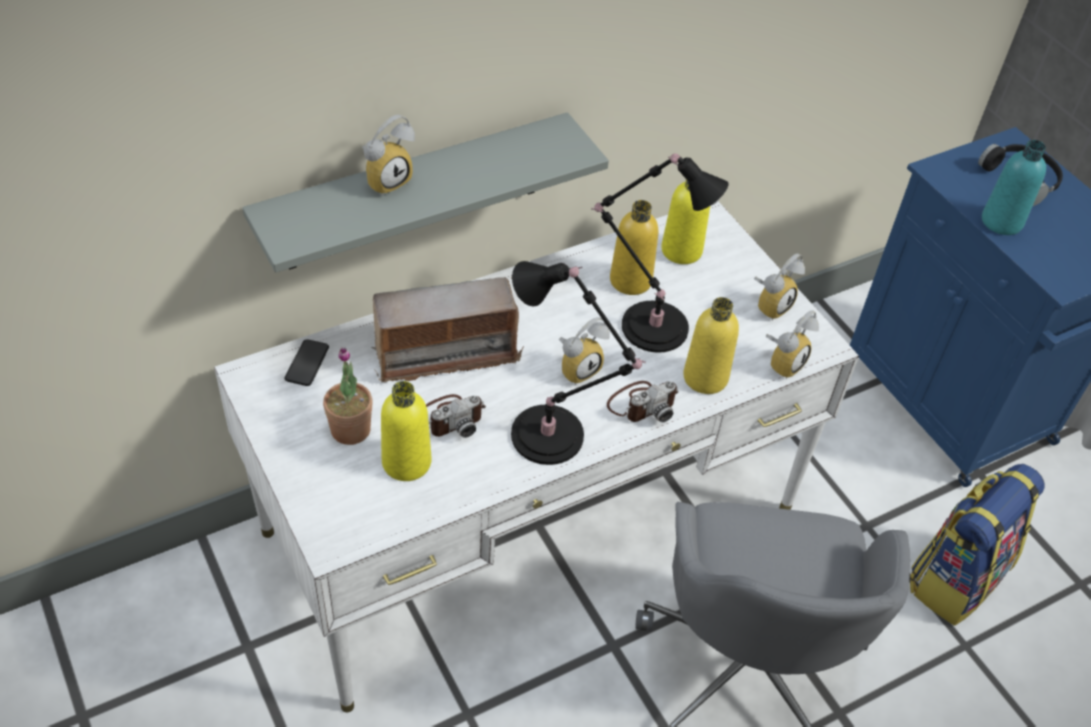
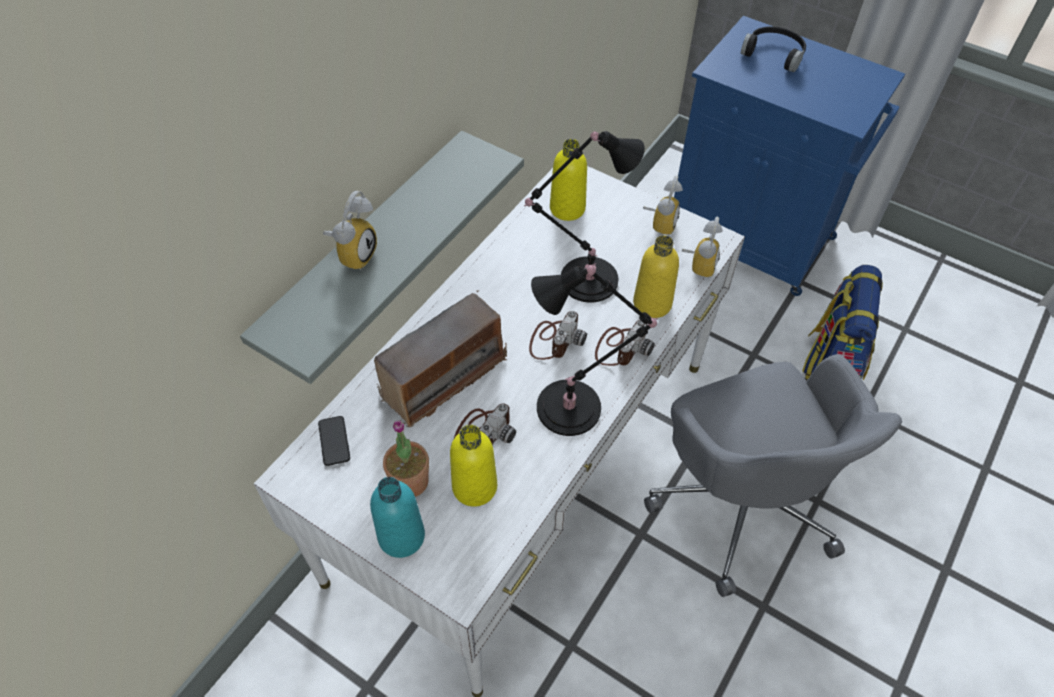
camera: 25 degrees left, 5 degrees up
alarm clock [559,317,610,385] -> camera [529,311,587,360]
yellow bottle [610,200,658,295] -> none
turquoise bottle [982,140,1046,235] -> turquoise bottle moved to [370,477,425,558]

